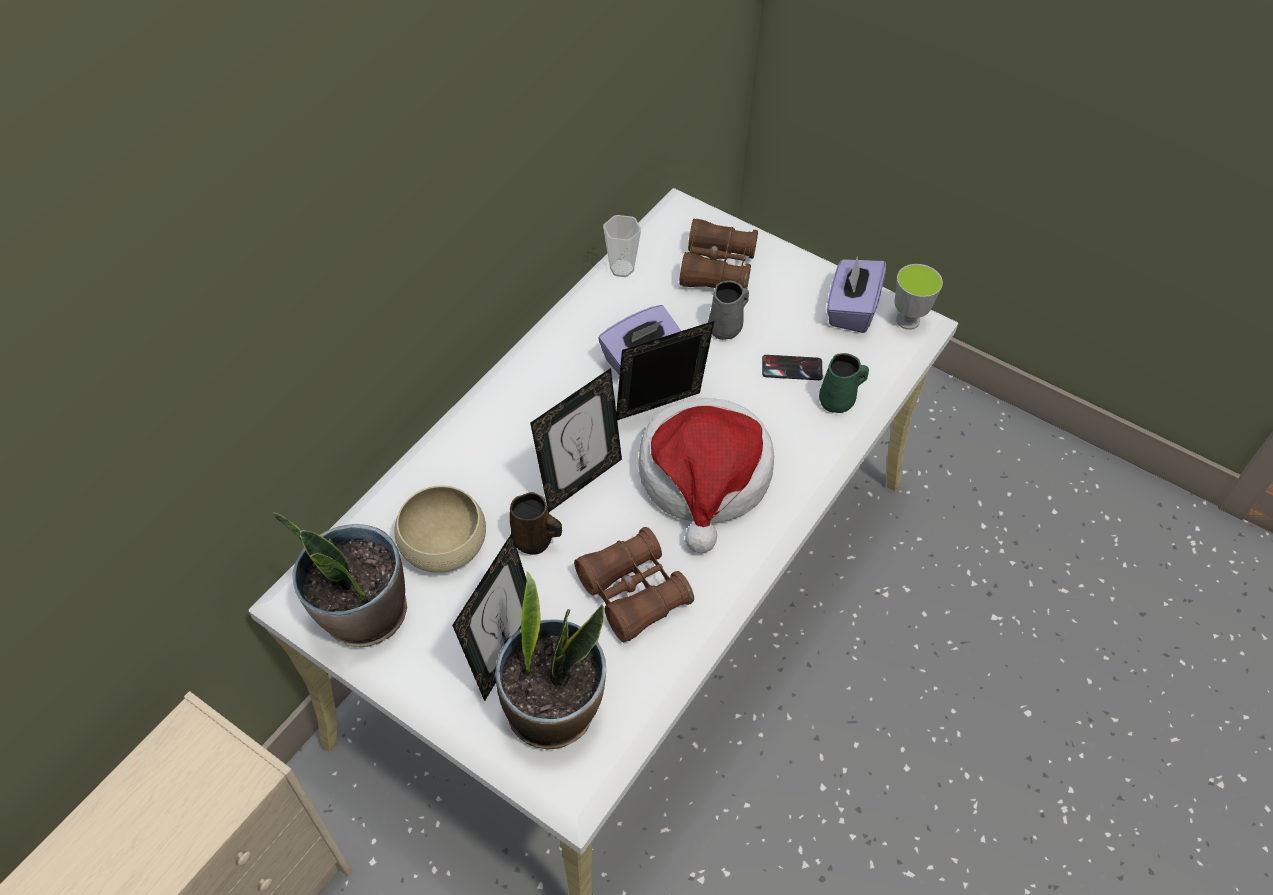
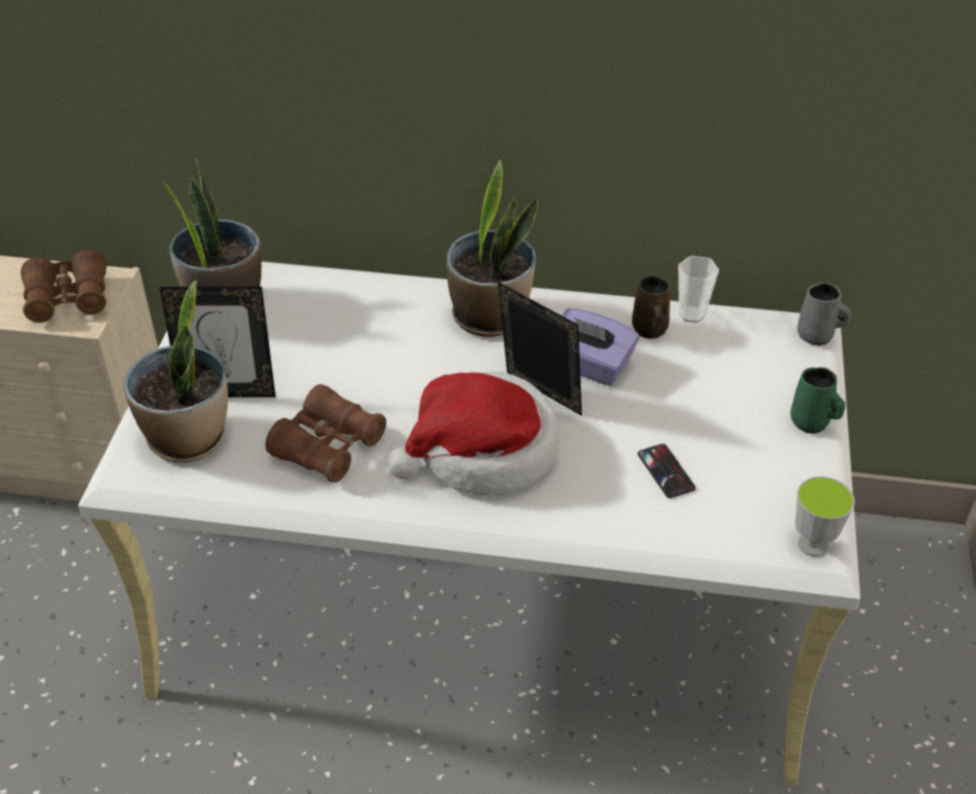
camera: 65 degrees right, 10 degrees down
beige bowl [394,486,486,573] -> none
brown mug [510,492,562,555] -> brown mug moved to [632,275,670,339]
picture frame [530,368,622,512] -> none
brown binoculars [679,219,758,289] -> brown binoculars moved to [21,250,107,323]
grey mug [708,281,749,340] -> grey mug moved to [797,282,851,346]
green mug [819,353,869,413] -> green mug moved to [791,367,845,434]
purple tissue box [827,256,886,333] -> none
none -> potted plant [446,160,538,337]

